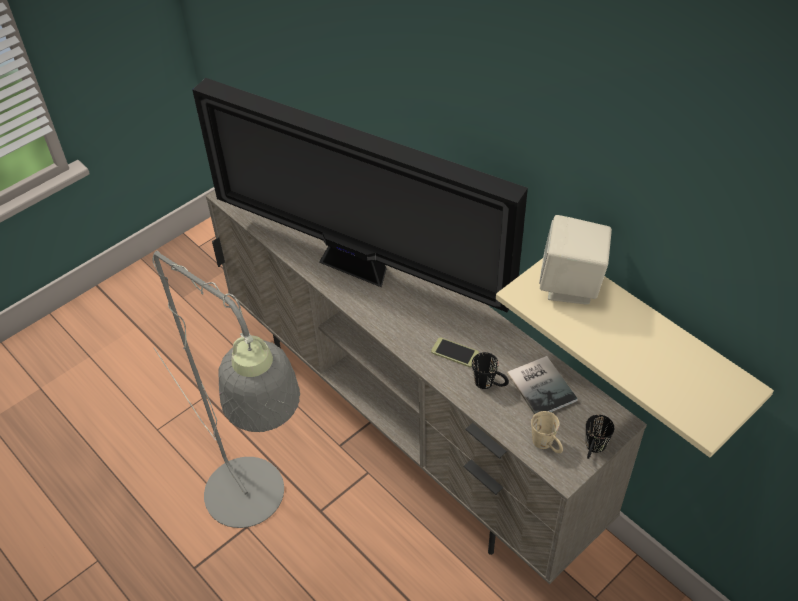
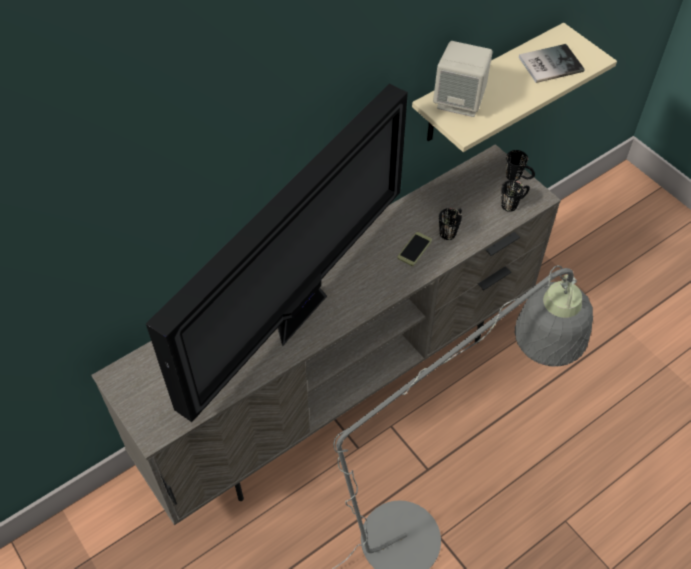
camera: 85 degrees left, 5 degrees up
book [507,356,578,414] -> book moved to [519,44,585,83]
beige mug [531,411,563,453] -> black mug [501,180,530,212]

